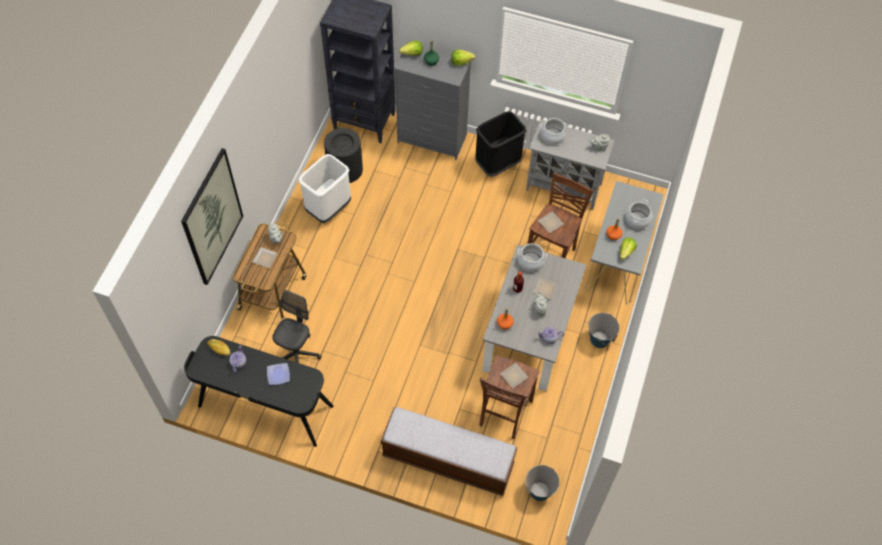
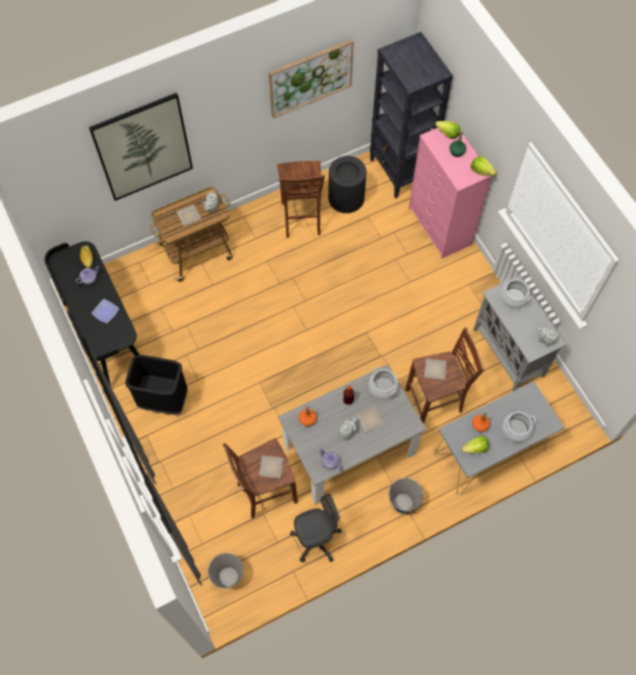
camera: 45 degrees right, 5 degrees up
grey office chair [272,290,321,363] -> grey office chair moved to [290,494,342,562]
white trash can [298,154,351,223] -> brown stool [277,161,325,238]
bench [381,407,517,496] -> none
grey dresser [394,42,471,160] -> pink dresser [409,121,492,259]
black trash can [475,111,526,177] -> black trash can moved to [125,355,188,415]
none -> picture [269,39,354,118]

